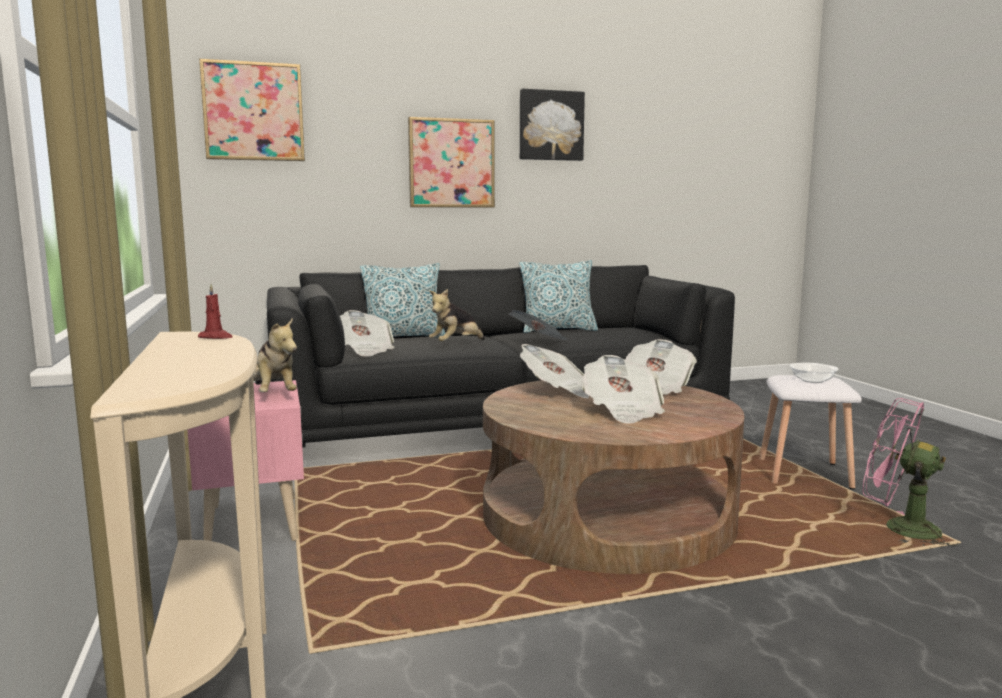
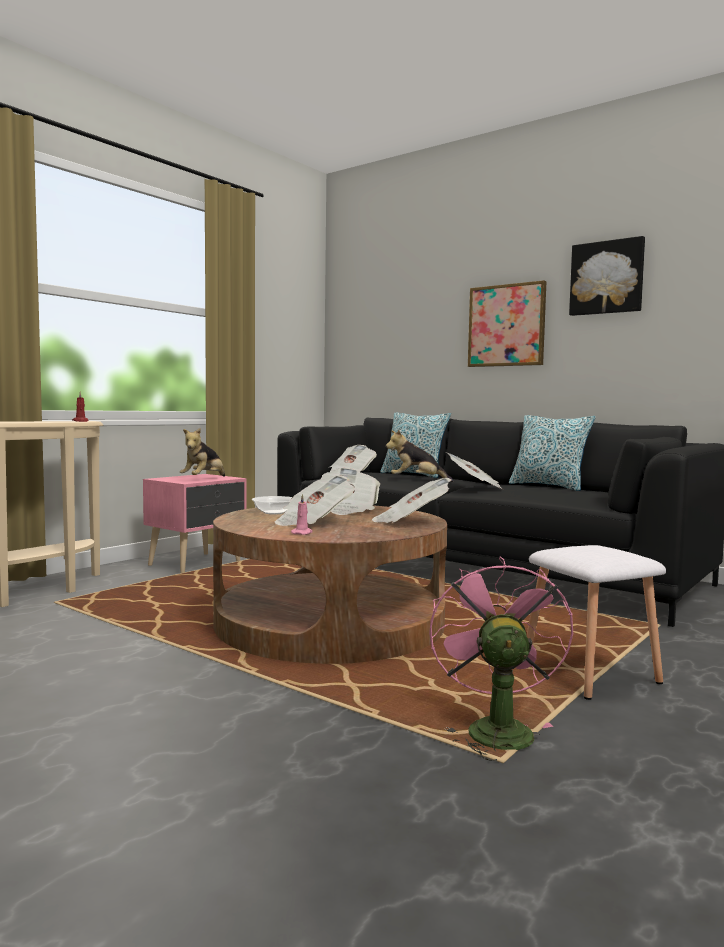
camera: 55 degrees right, 5 degrees down
picture [199,58,305,161] -> none
bowl [790,363,838,383] -> bowl moved to [252,496,292,514]
none -> pink candle [291,494,312,535]

